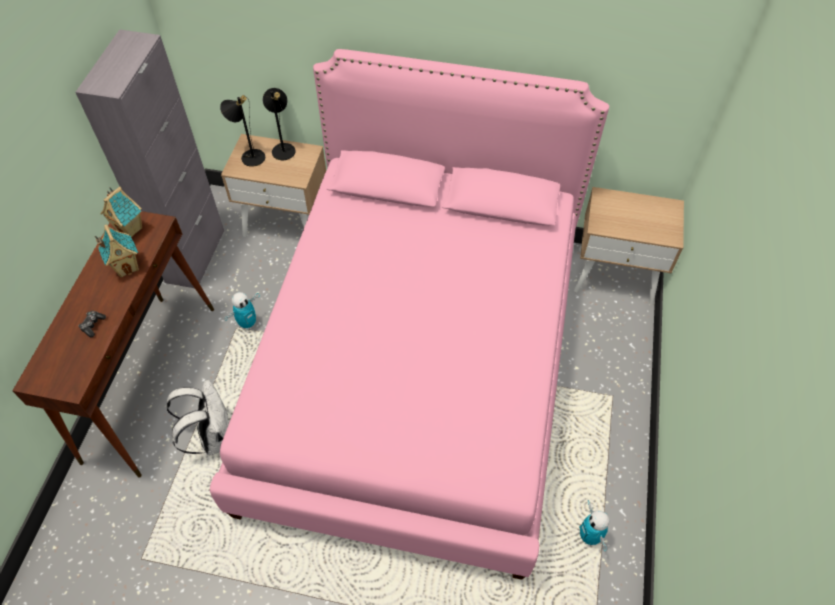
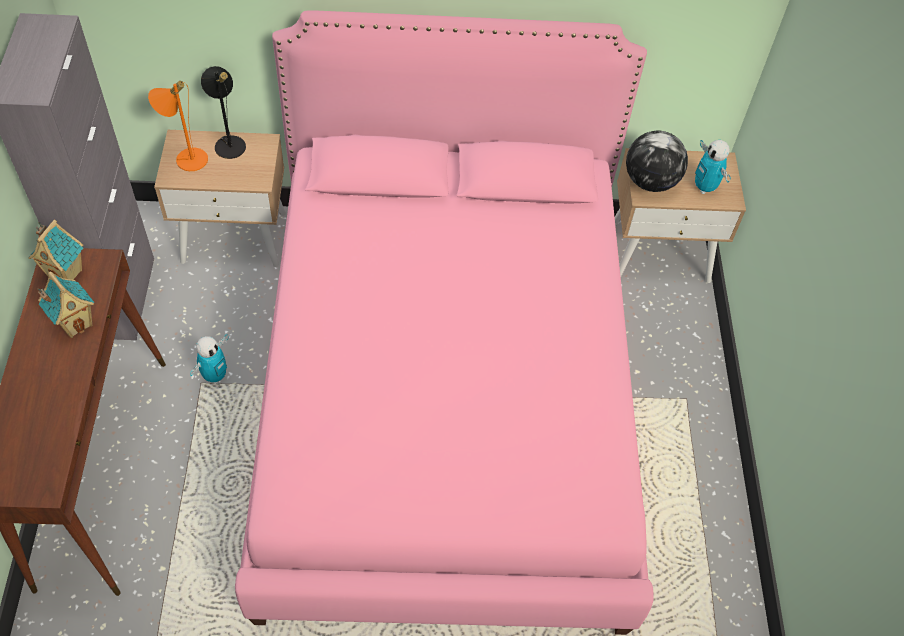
camera: 15 degrees left, 0 degrees up
game controller [78,311,106,337] -> none
white backpack [167,379,229,455] -> none
black table lamp [220,95,265,167] -> orange table lamp [148,81,208,171]
toy robot [579,500,610,551] -> toy robot moved to [695,140,731,194]
none -> globe [626,131,688,192]

